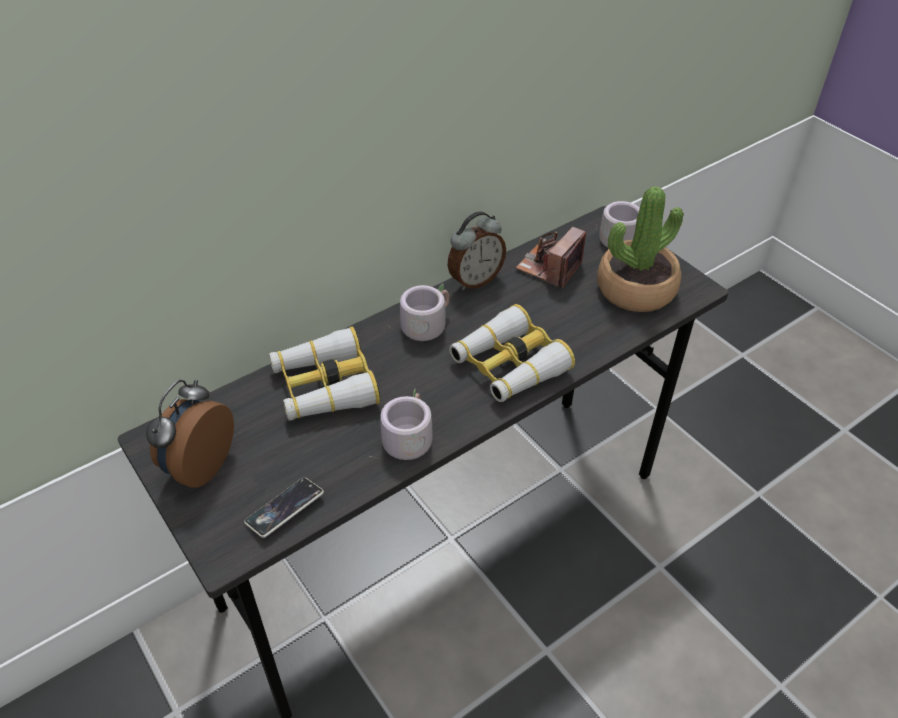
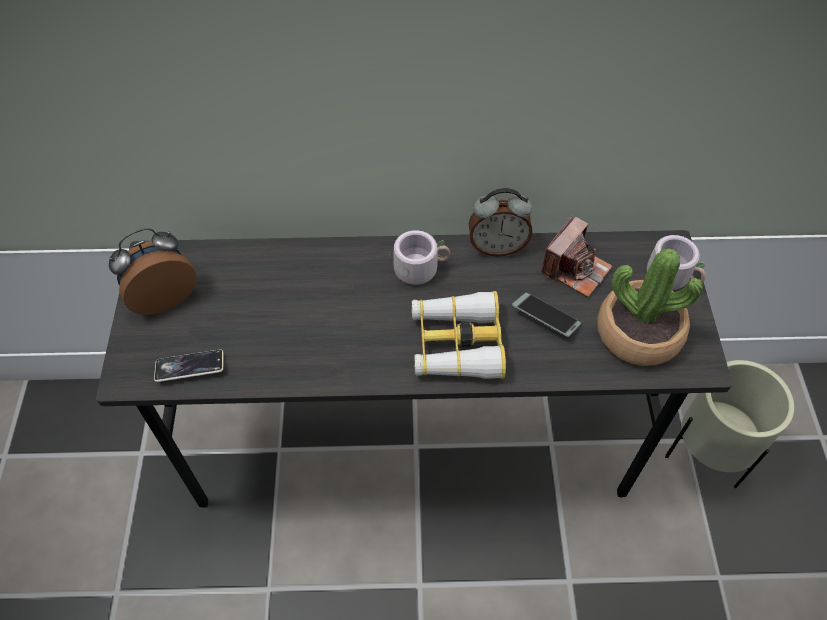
camera: 35 degrees right, 10 degrees up
binoculars [269,326,380,421] -> none
grey mug [369,388,432,460] -> none
camera [516,227,586,288] -> camera turned 150 degrees clockwise [541,215,612,297]
none -> phone [512,293,581,337]
none -> beige planter [665,360,794,489]

